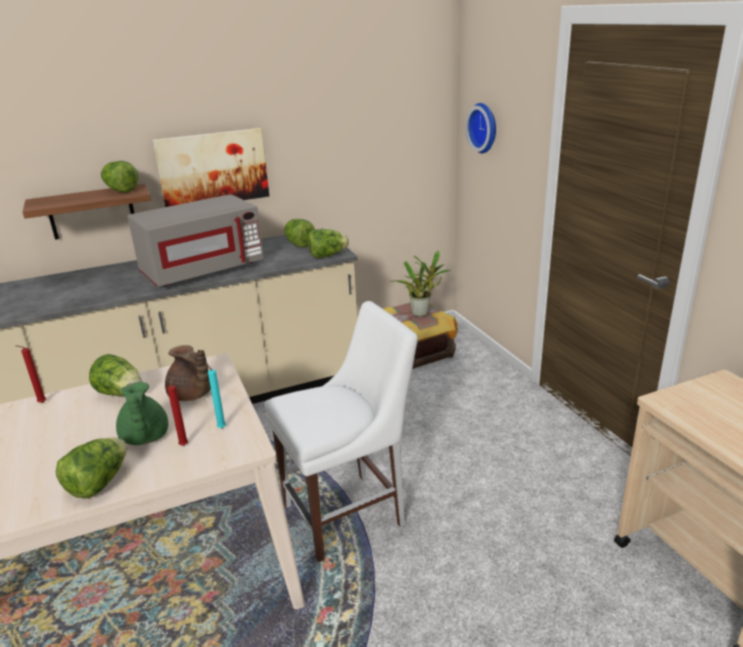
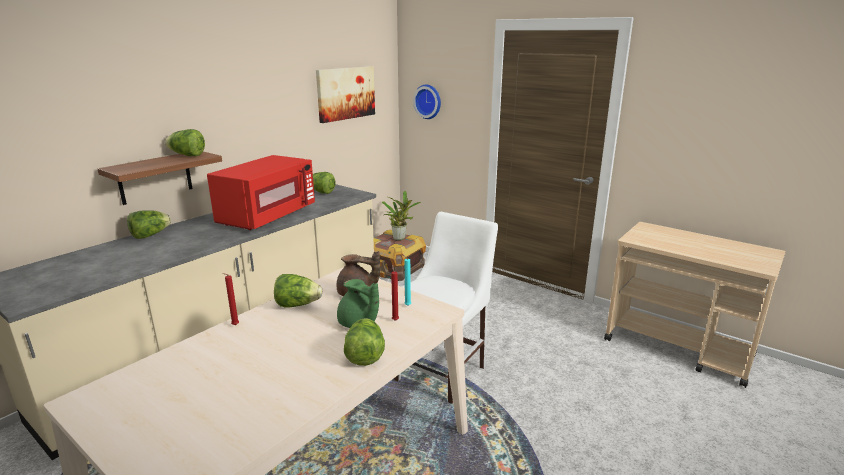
camera: 30 degrees left, 5 degrees down
grey microwave [127,194,264,287] -> red microwave [207,155,315,230]
picture [153,128,269,207] -> picture moved to [316,66,375,123]
lettuce [308,229,349,258] -> lettuce moved to [127,210,171,239]

